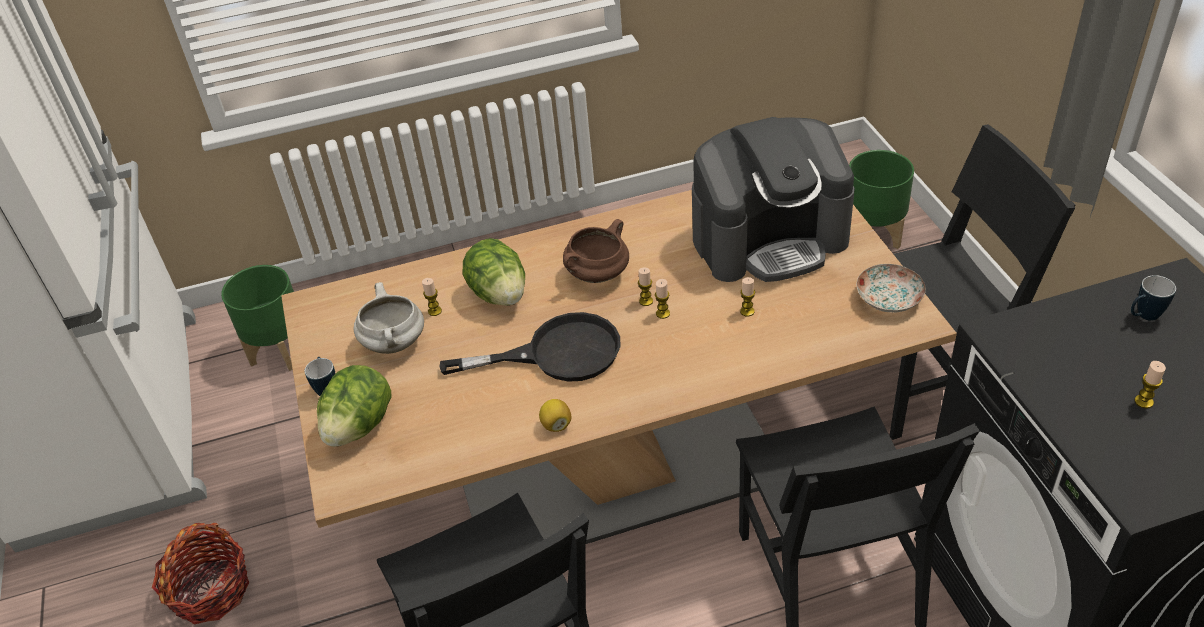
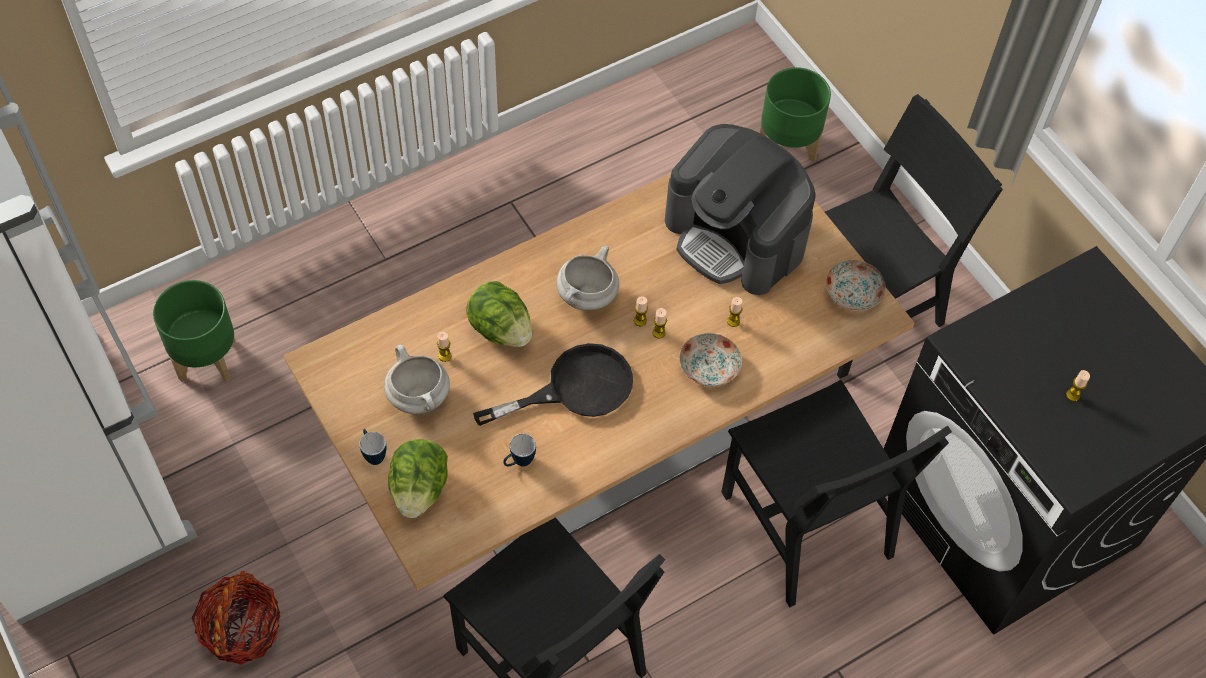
camera: 20 degrees left, 15 degrees up
lemon [539,399,571,432] -> none
brown cooking pot [563,219,629,283] -> white cooking pot [557,245,619,311]
coffee machine [692,117,855,282] -> coffee machine turned 75 degrees clockwise [665,124,816,295]
mug [1131,275,1176,321] -> mug moved to [503,433,536,467]
none -> plate [679,333,742,386]

